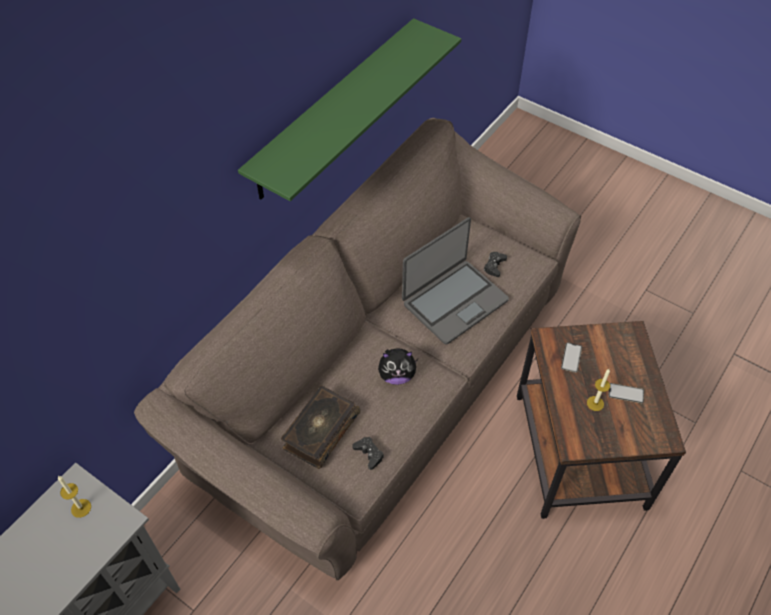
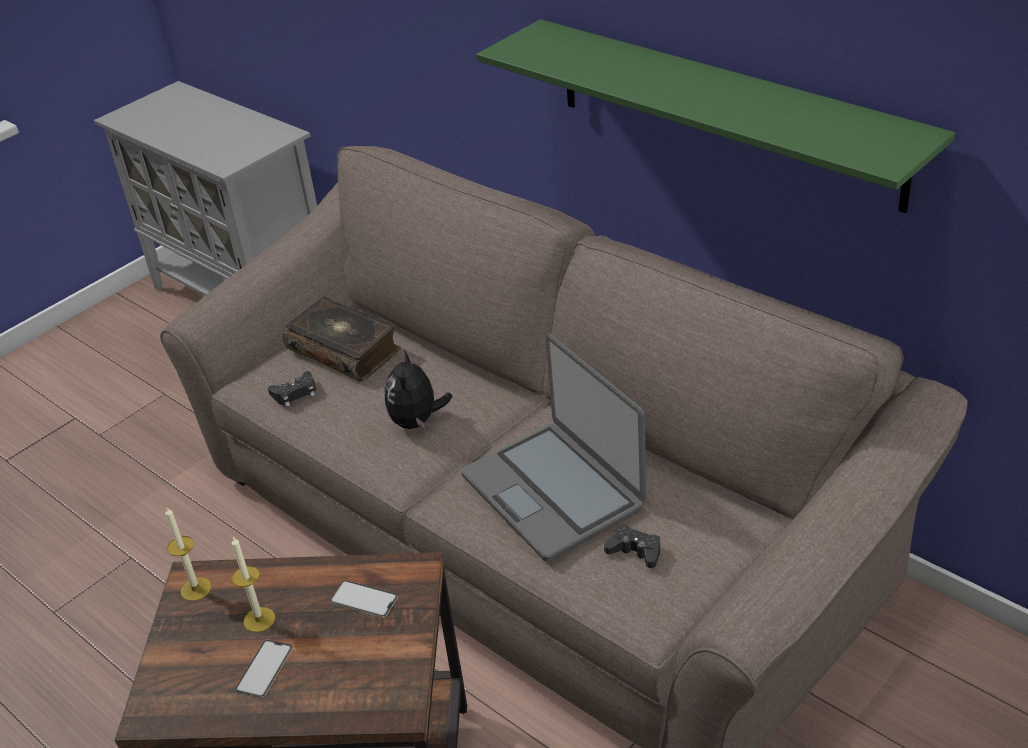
camera: 100 degrees right, 15 degrees down
candle [58,476,91,518] -> candle moved to [166,508,211,601]

